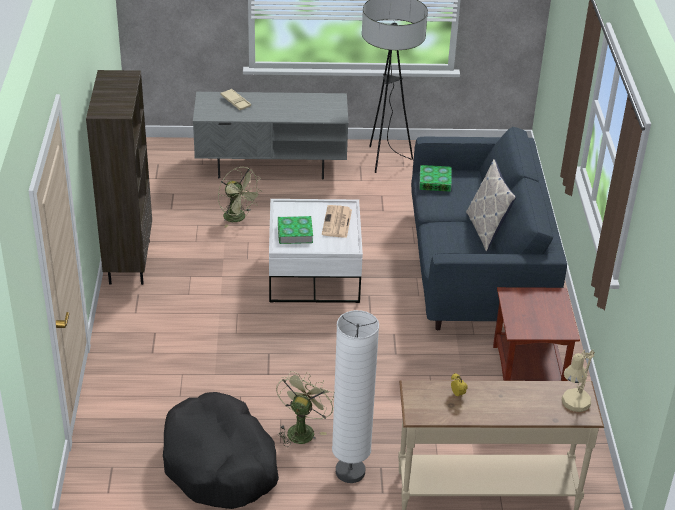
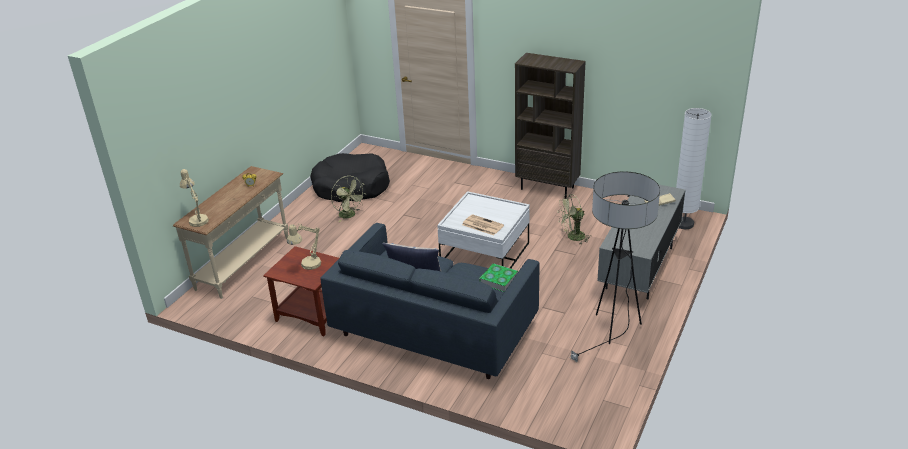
camera: 120 degrees right, 5 degrees down
book [278,216,313,244] -> none
white floor lamp [332,310,379,483] -> white floor lamp moved to [676,108,712,229]
none -> beige table lamp [287,224,321,270]

